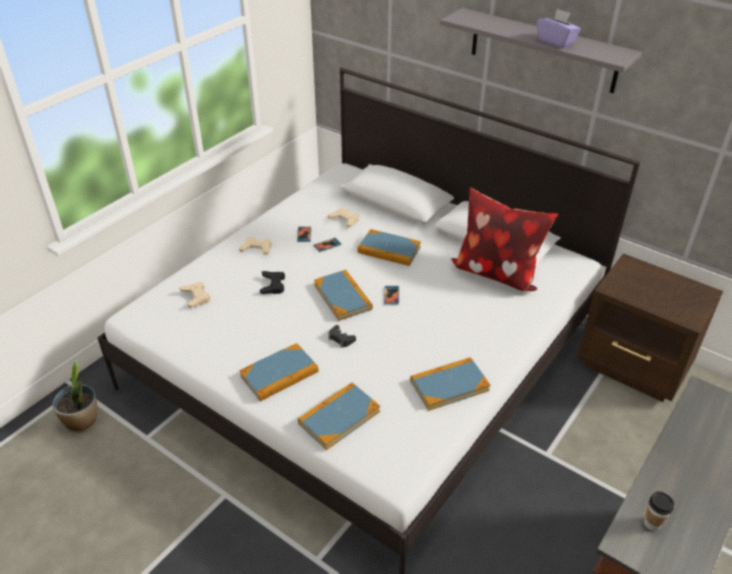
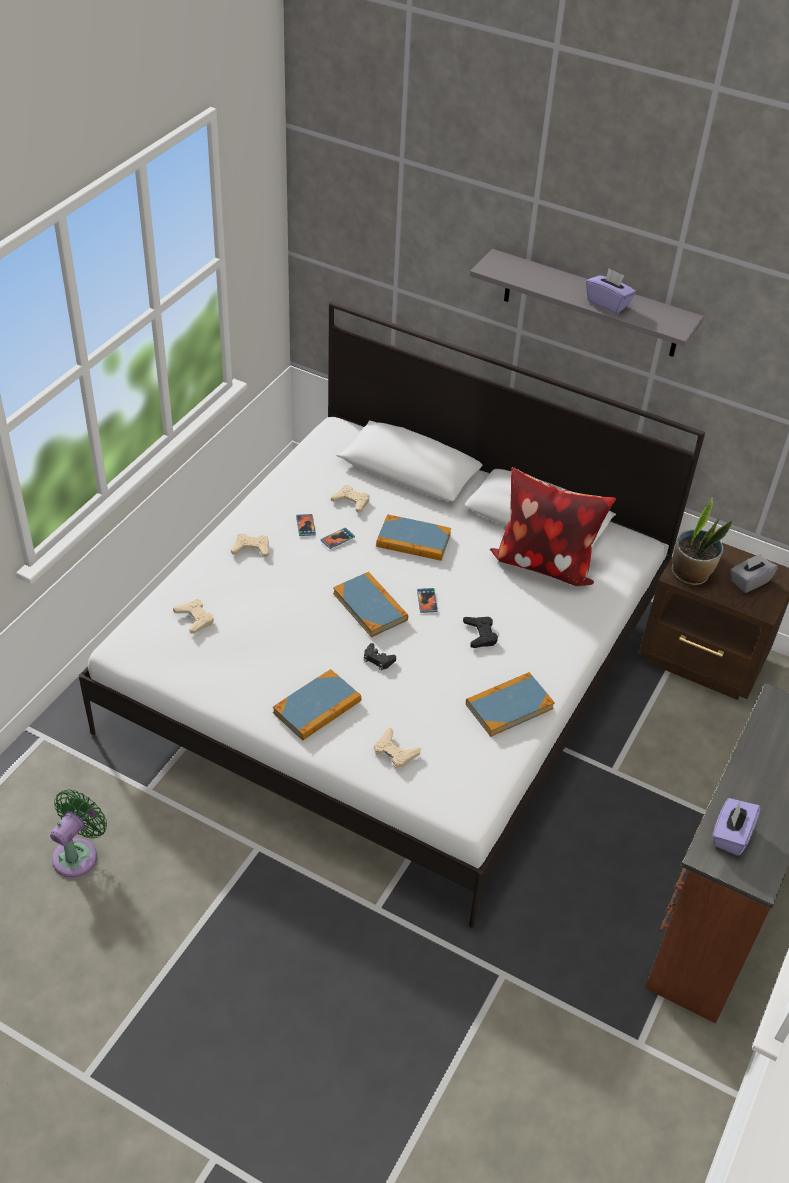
camera: 10 degrees left, 5 degrees up
potted plant [52,359,98,433] -> potted plant moved to [671,497,733,585]
black game controller [260,271,285,294] -> black game controller moved to [463,617,498,648]
book [298,382,380,450] -> beige game controller [374,727,421,769]
cup [644,491,674,531] -> purple tissue box [713,798,760,855]
none -> green fan [50,789,107,877]
none -> grey tissue box [730,553,778,593]

